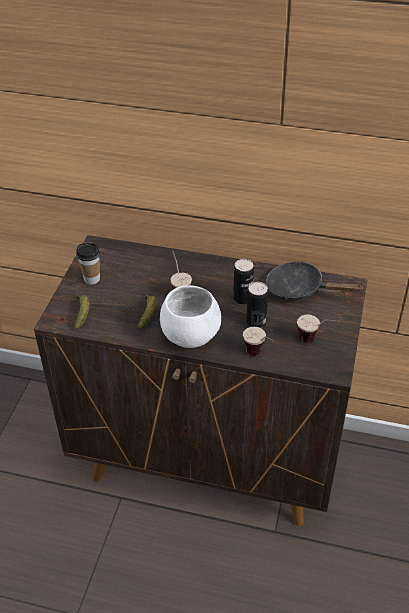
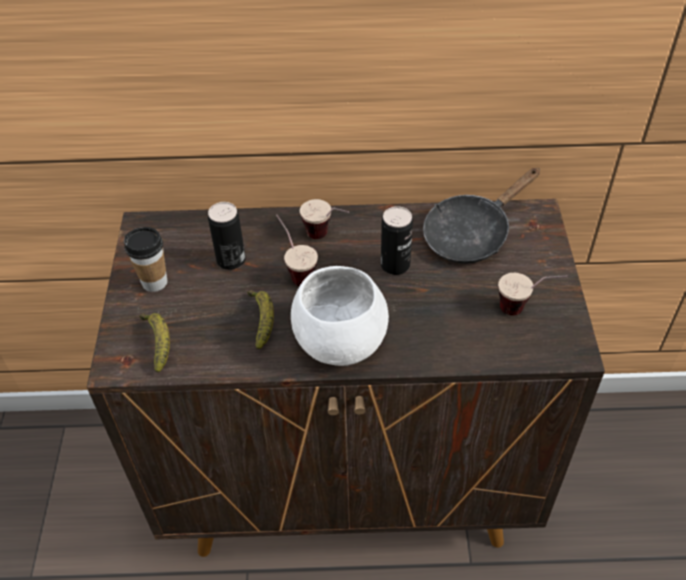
camera: 15 degrees left, 5 degrees up
cup [243,327,276,355] -> cup moved to [300,199,349,239]
can [246,282,268,328] -> can moved to [208,202,246,270]
black frying pan [266,261,363,301] -> black frying pan turned 45 degrees counterclockwise [423,168,540,264]

